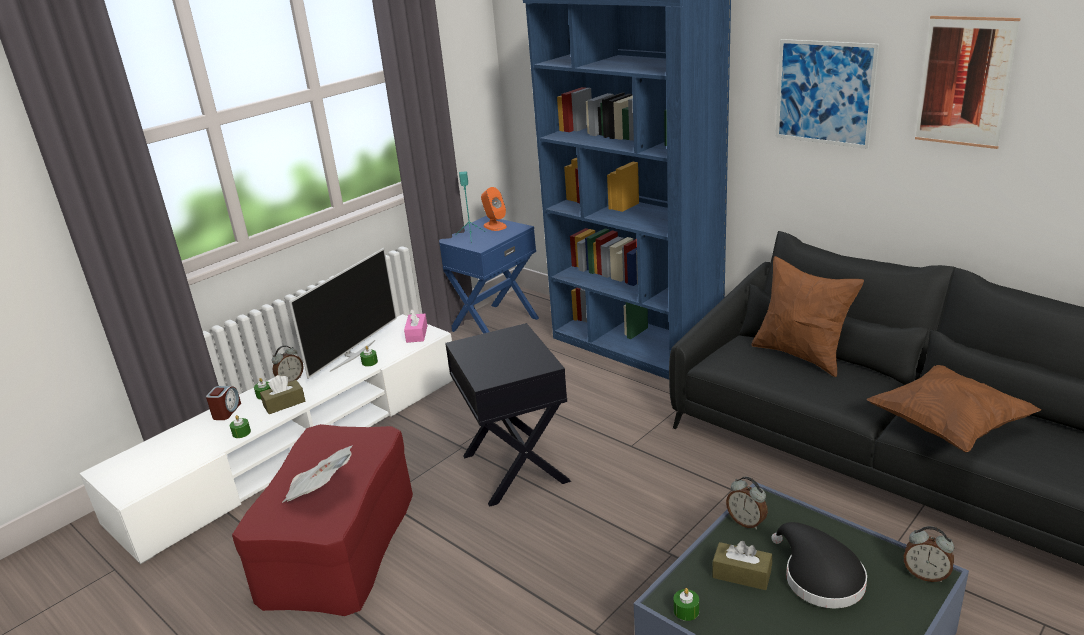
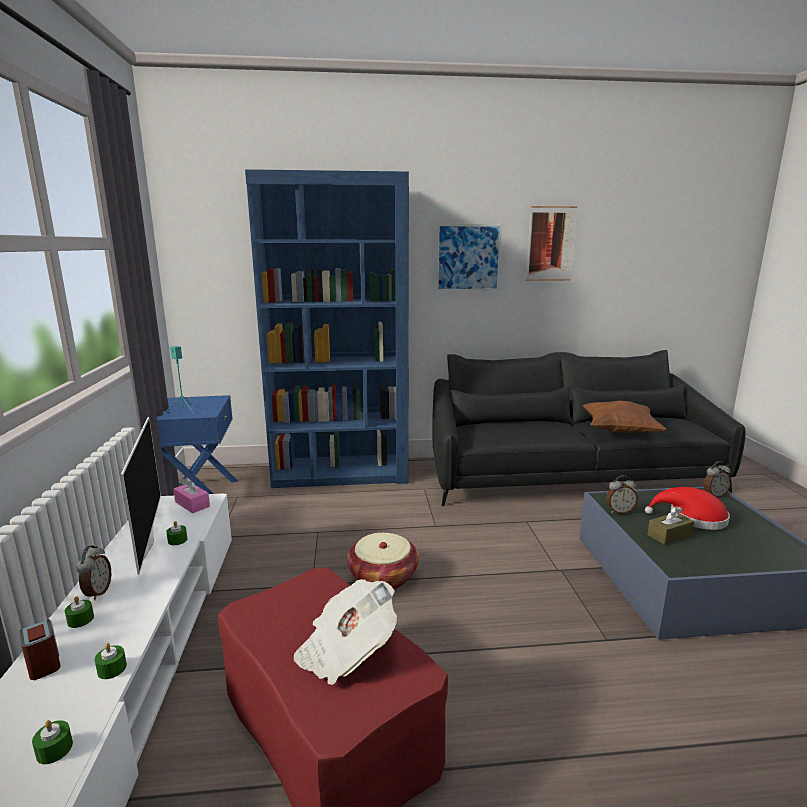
camera: 50 degrees left, 10 degrees down
brown tissue box [260,375,305,414] -> none
black side table [445,323,571,507] -> basket [347,533,419,590]
orange speaker [481,187,507,231] -> none
green candle [674,588,699,621] -> green candle moved to [32,720,73,764]
brown pillow [751,256,864,377] -> none
black hat [771,522,867,608] -> red hat [645,487,730,530]

